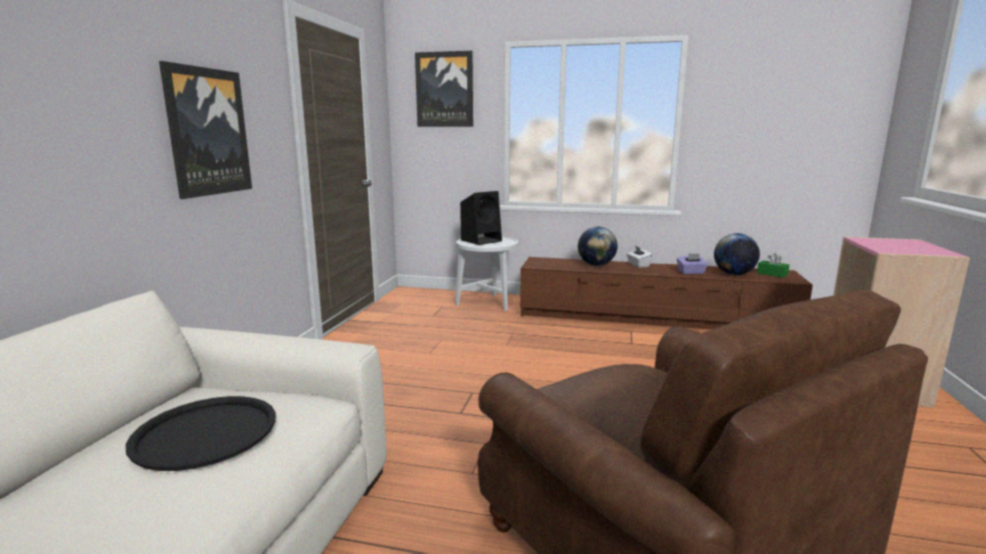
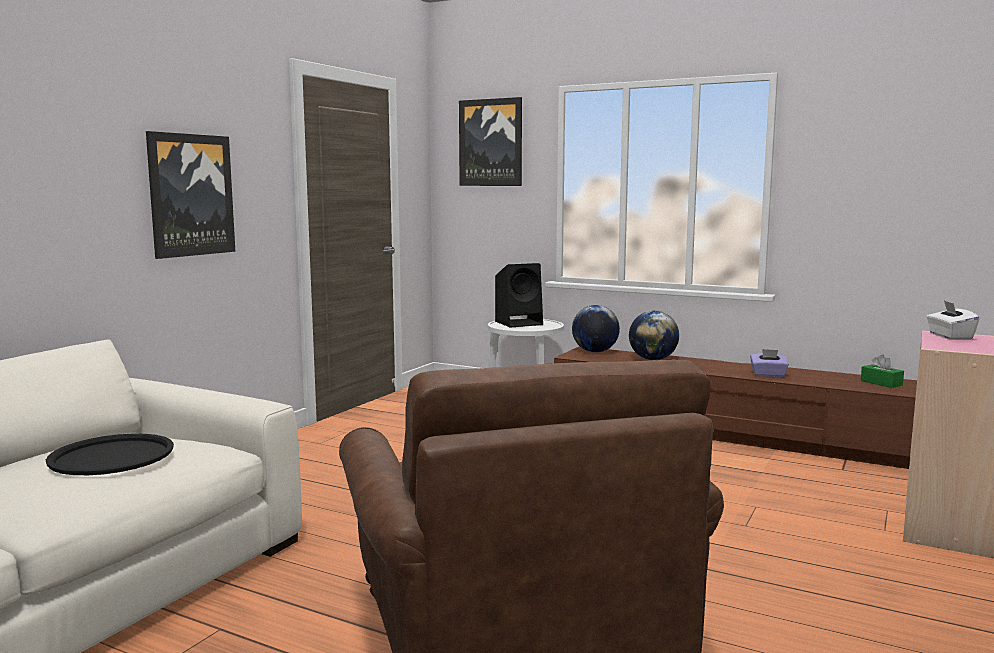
camera: 15 degrees right, 5 degrees down
white tissue box [626,246,653,268] -> white tissue box moved to [926,300,980,340]
globe [714,233,760,275] -> globe moved to [572,305,620,353]

